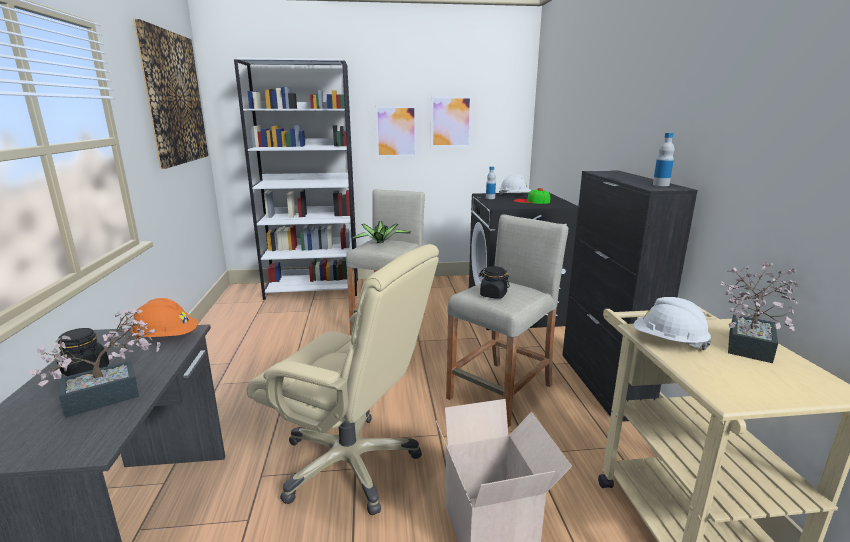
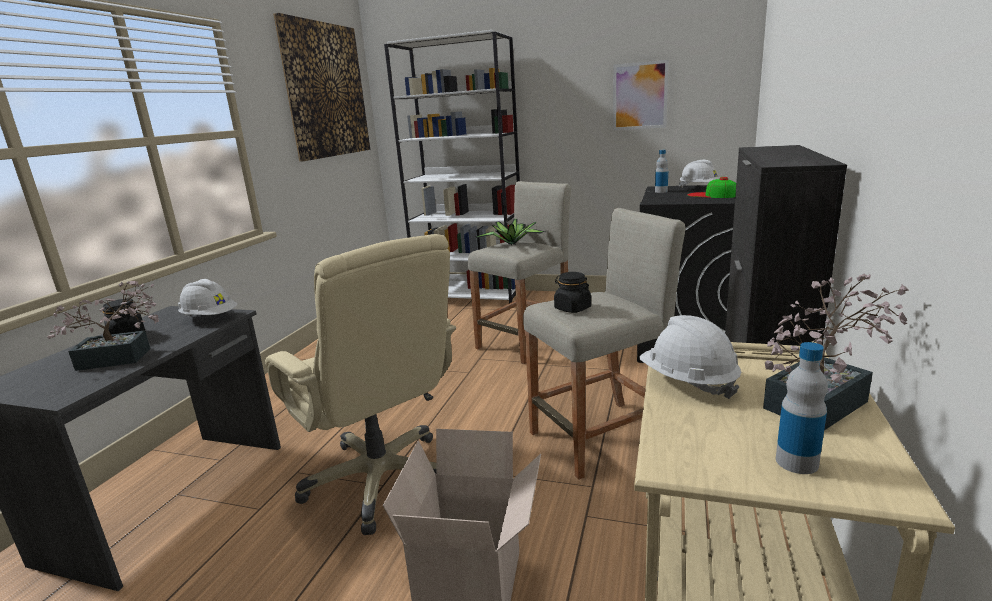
camera: 25 degrees right, 0 degrees up
orange hard hat [131,298,198,338] -> white hard hat [178,279,237,316]
picture [375,106,417,157] -> none
bottle [653,133,675,186] -> bottle moved to [776,342,828,474]

